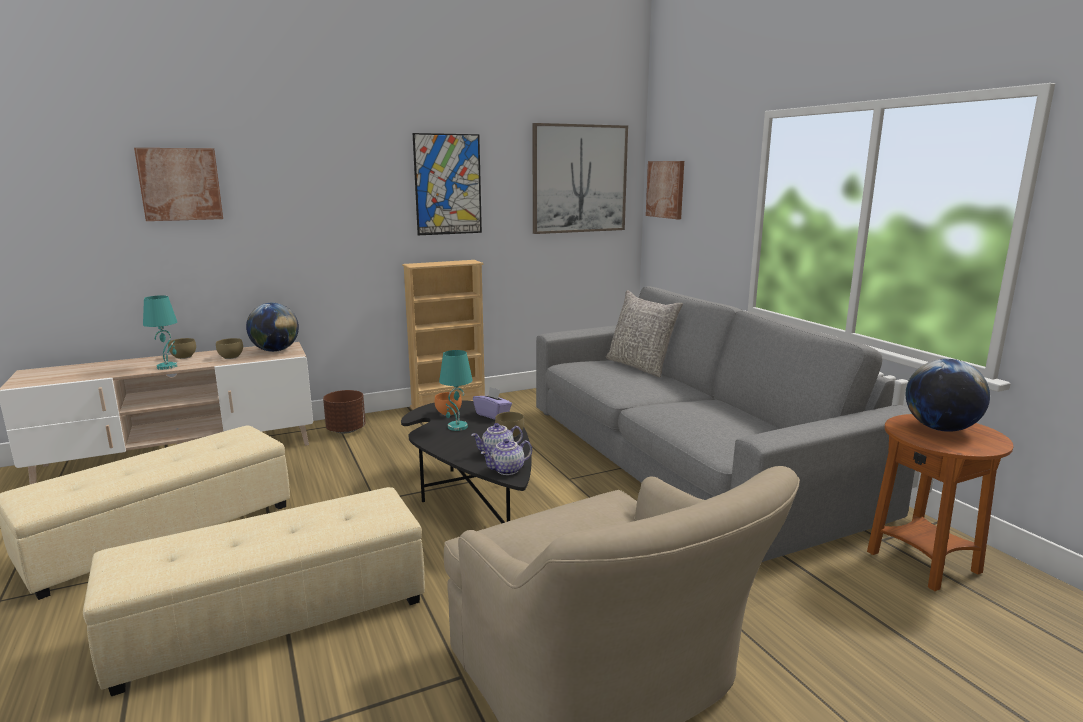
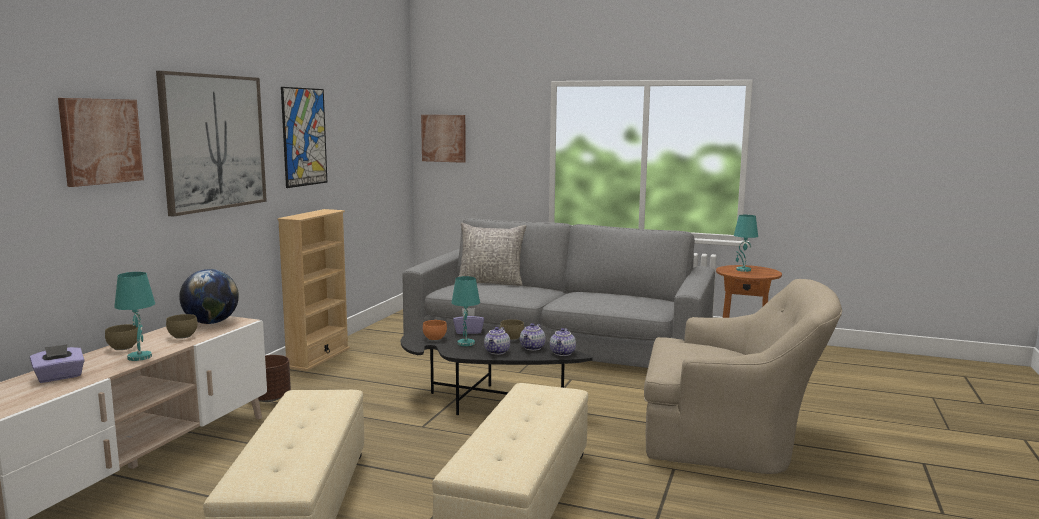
camera: 45 degrees left, 5 degrees down
picture [532,123,628,234] -> picture moved to [156,71,267,217]
globe [906,359,990,432] -> turquoise table lamp [734,215,758,272]
none -> purple tissue box [30,344,85,383]
none -> teapot [484,327,510,355]

